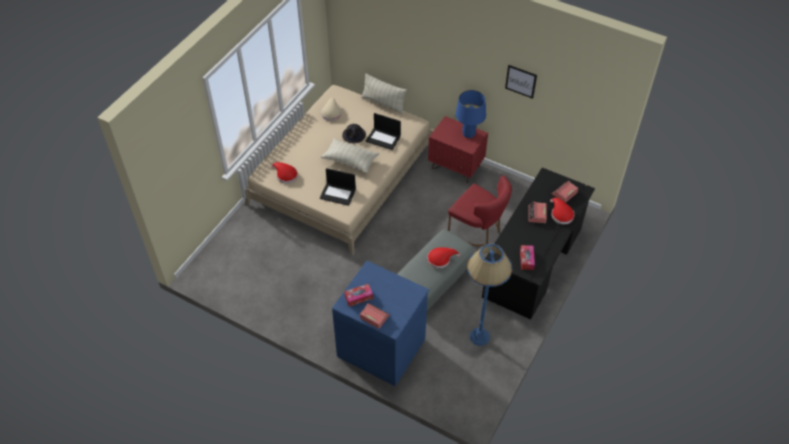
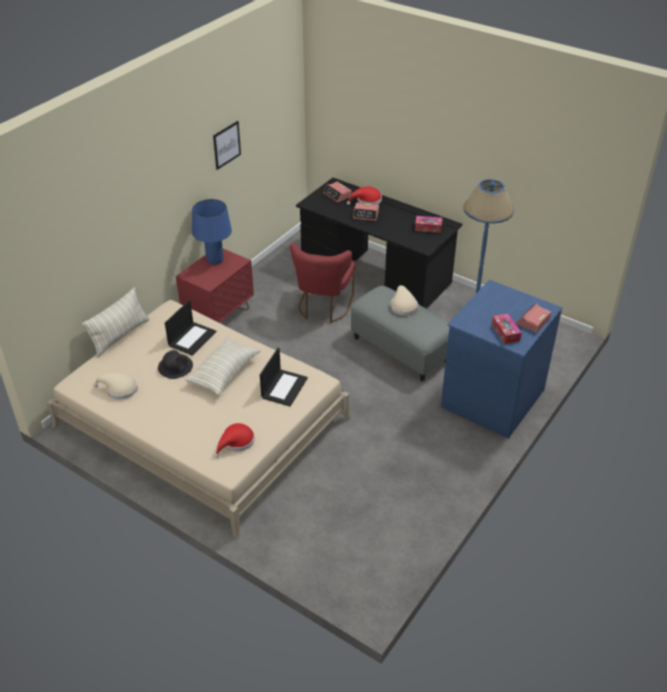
camera: 85 degrees left, 10 degrees down
red hat [427,248,460,268] -> beige hat [390,285,418,315]
red chair [448,175,512,246] -> red chair turned 150 degrees clockwise [290,243,356,323]

